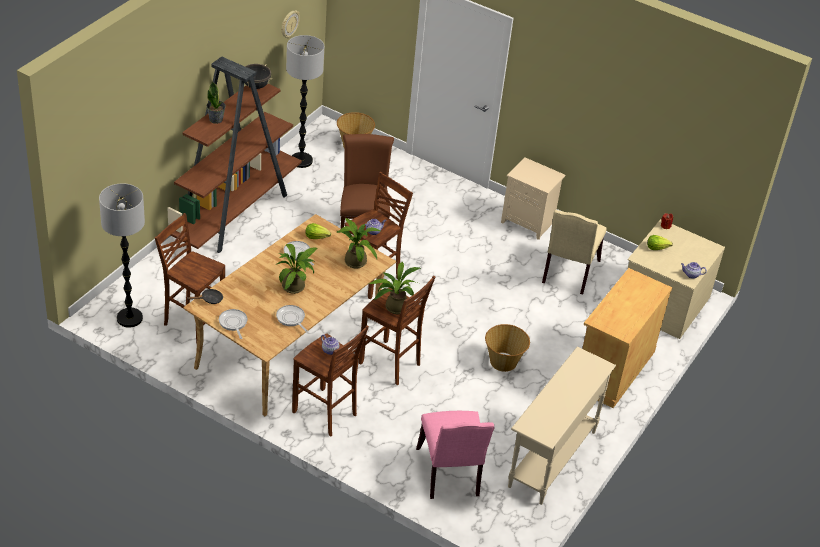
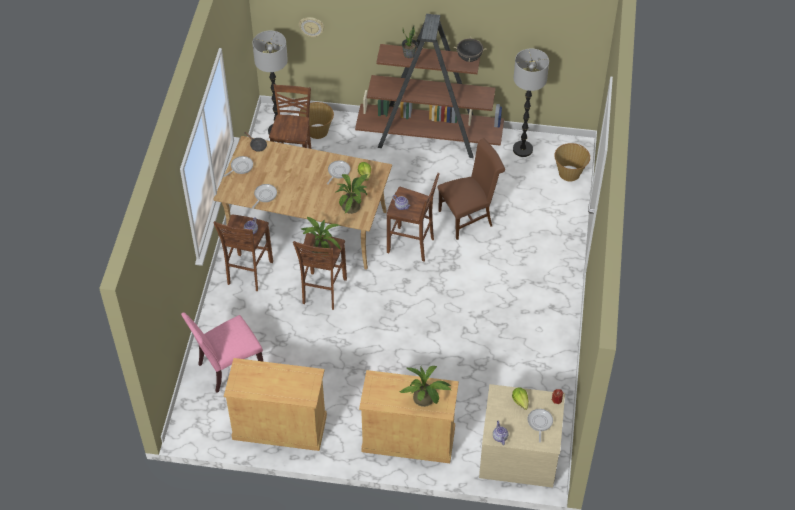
camera: 70 degrees right, 10 degrees up
potted plant [275,244,317,294] -> potted plant moved to [399,366,452,407]
wall clock [281,10,300,38] -> wall clock moved to [299,17,324,38]
basket [485,324,530,372] -> basket moved to [299,102,334,139]
beige nightstand [501,157,565,240] -> none
beige console table [508,347,616,505] -> beige cabinet [224,358,327,451]
beige chair [542,210,607,294] -> none
none -> frying pan [528,409,553,443]

